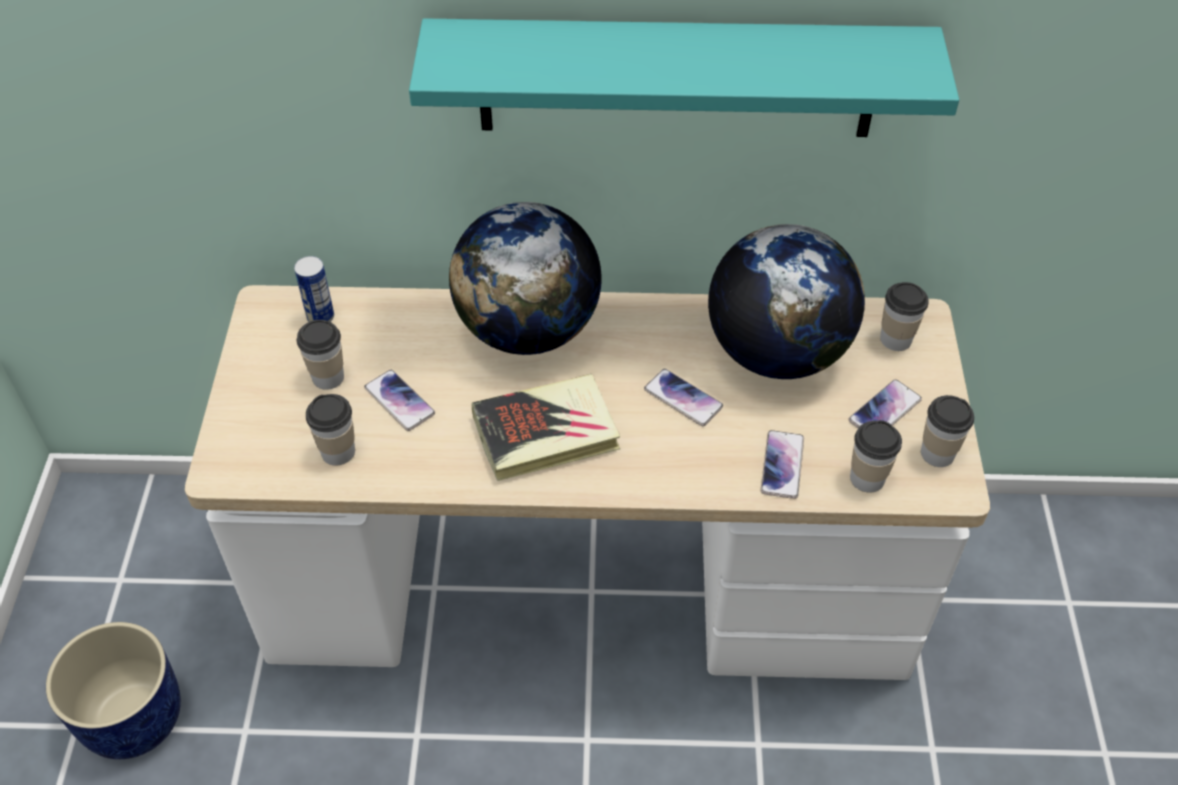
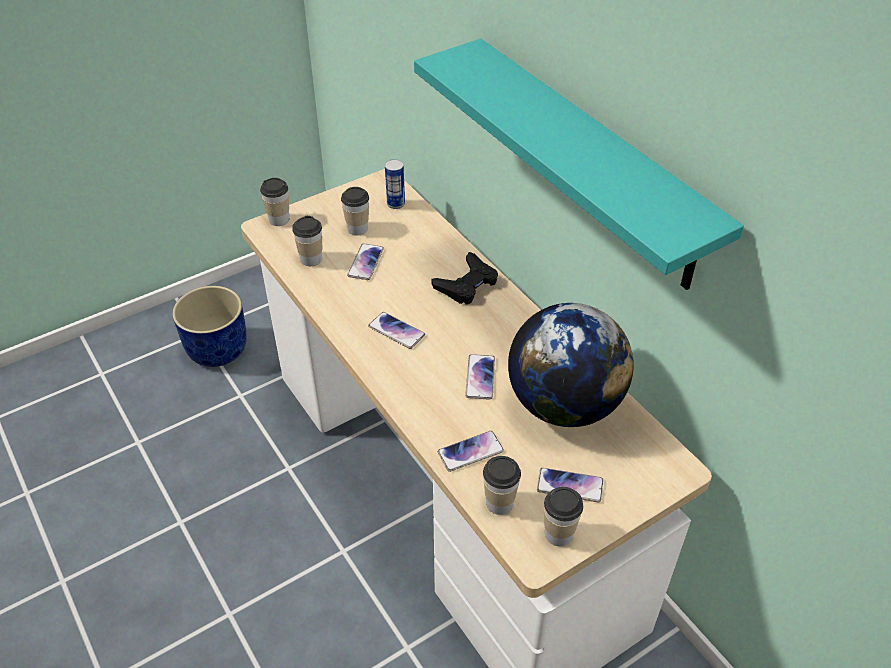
camera: 55 degrees right, 5 degrees down
globe [449,202,602,355] -> black game controller [432,252,498,305]
book [472,374,620,481] -> phone [368,312,425,349]
cup [880,282,928,351] -> cup moved to [260,178,289,226]

